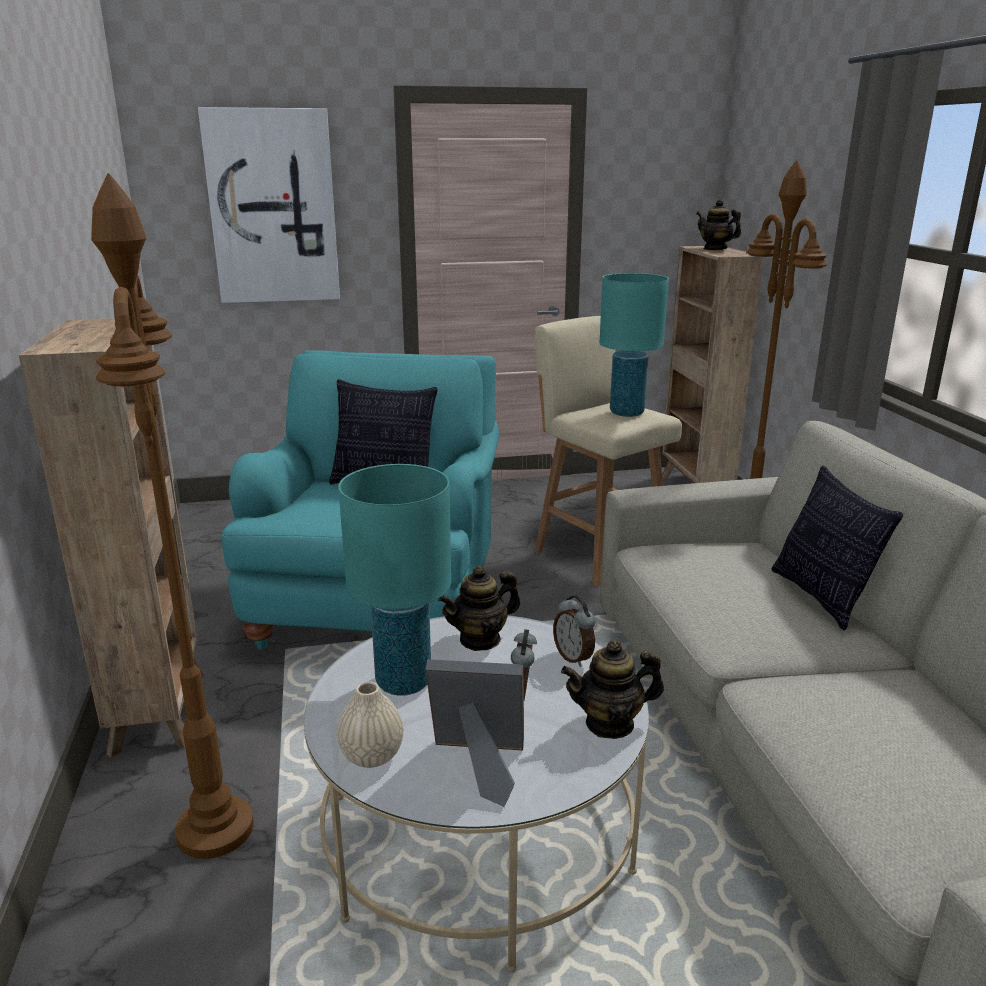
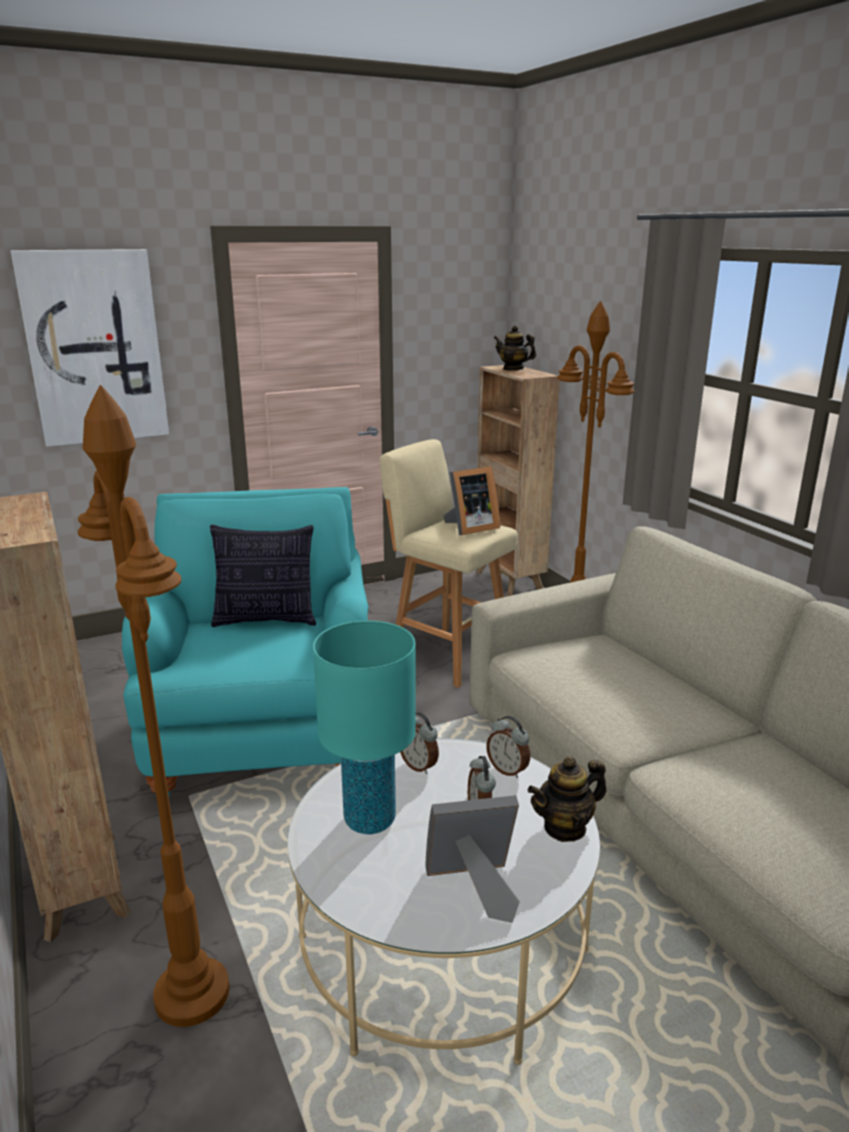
camera: 15 degrees left, 0 degrees up
beige vase [337,682,403,768] -> none
teapot [438,566,520,651] -> alarm clock [400,712,439,774]
turquoise table lamp [600,273,669,417] -> picture frame [443,466,500,535]
pillow [771,466,903,630] -> none

